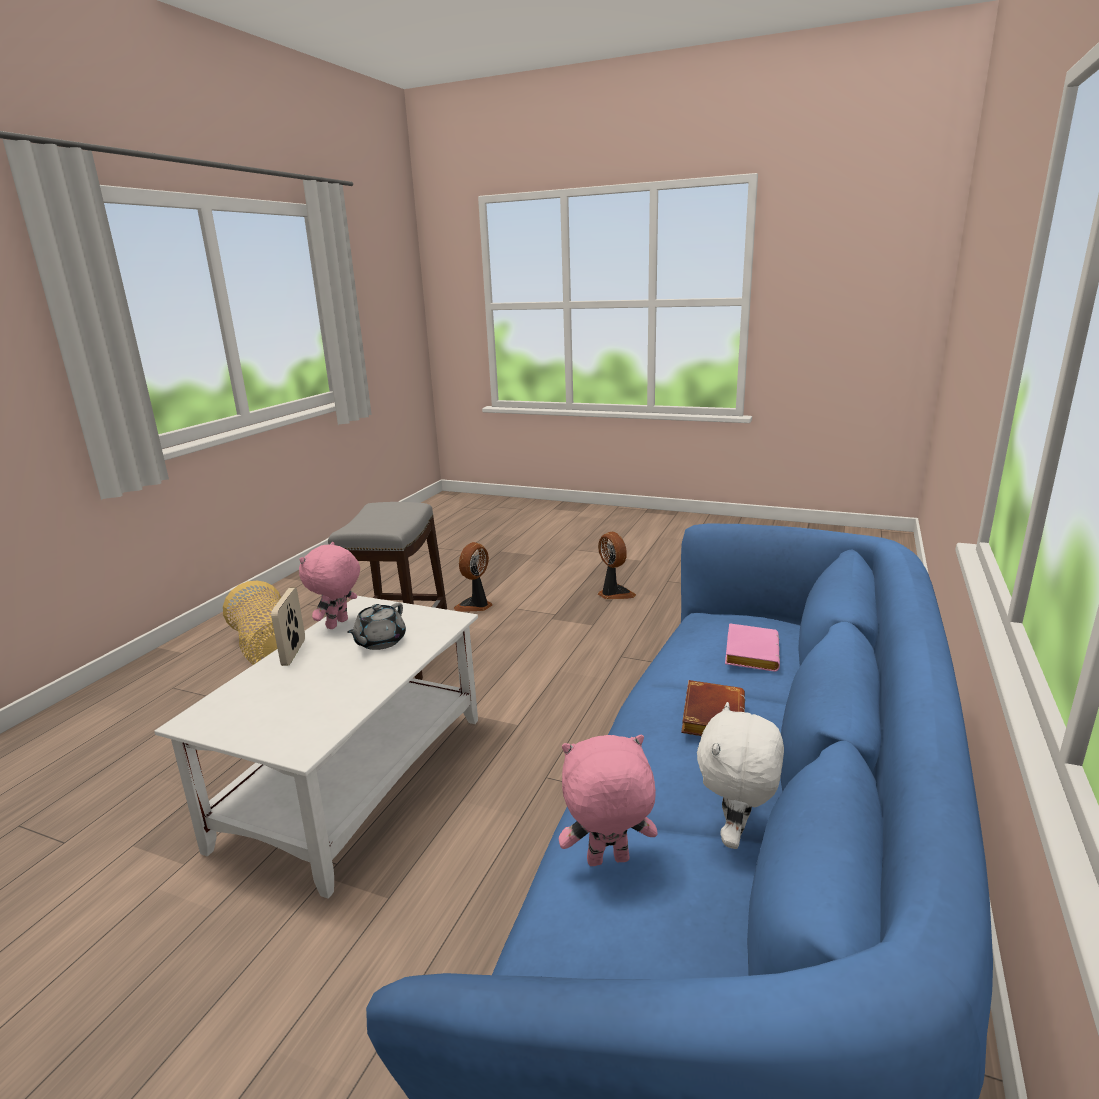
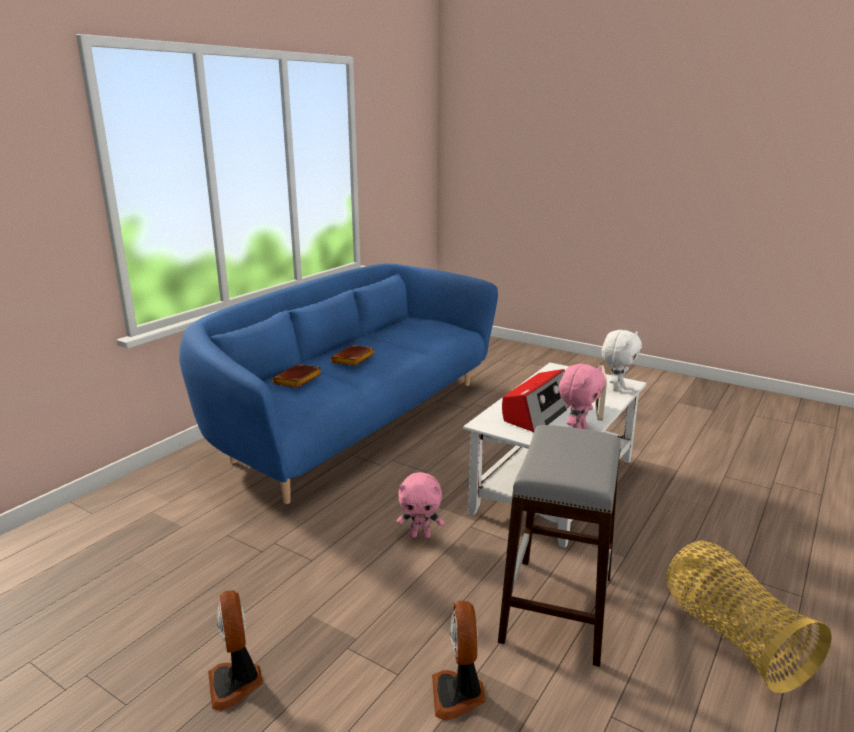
camera: 170 degrees left, 0 degrees up
grey teapot [347,603,406,650] -> radio [502,369,572,432]
fan [454,542,493,612] -> fan turned 135 degrees clockwise [432,601,486,721]
pink plush toy [559,735,658,866] -> pink plush toy moved to [396,472,444,538]
white plush toy [697,702,784,849] -> white plush toy moved to [602,330,642,391]
pink book [725,623,780,672] -> brown book [272,364,322,388]

